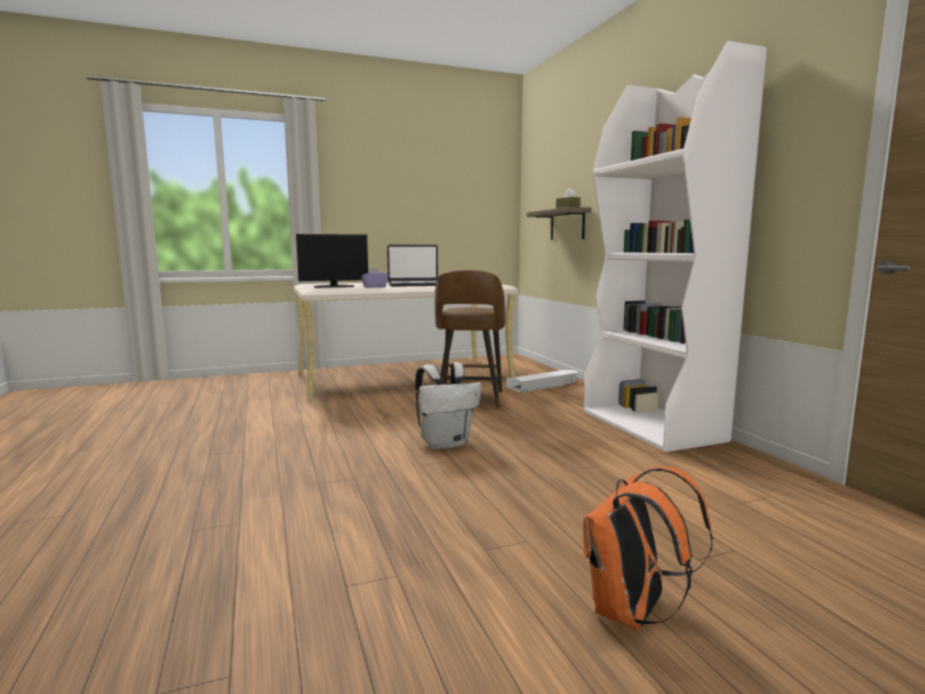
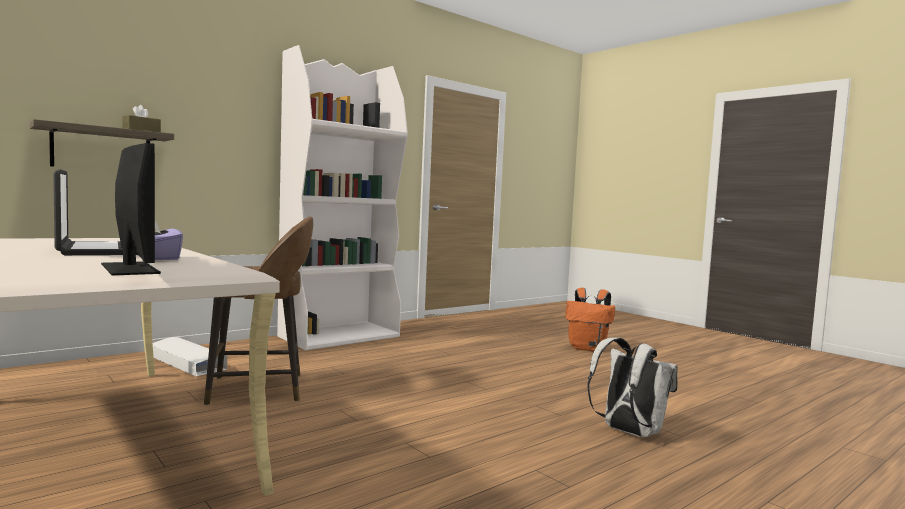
camera: 110 degrees left, 5 degrees down
white backpack [415,362,481,450] -> white backpack moved to [587,337,678,437]

